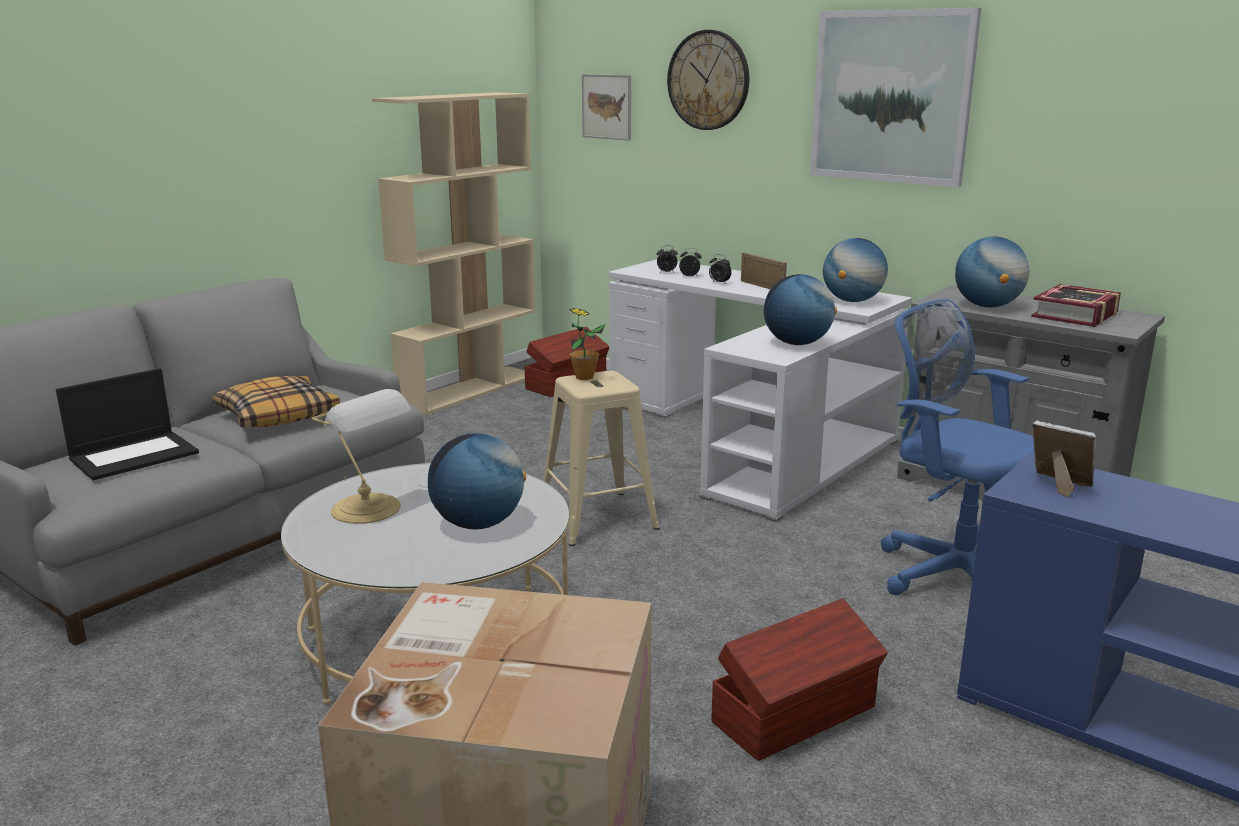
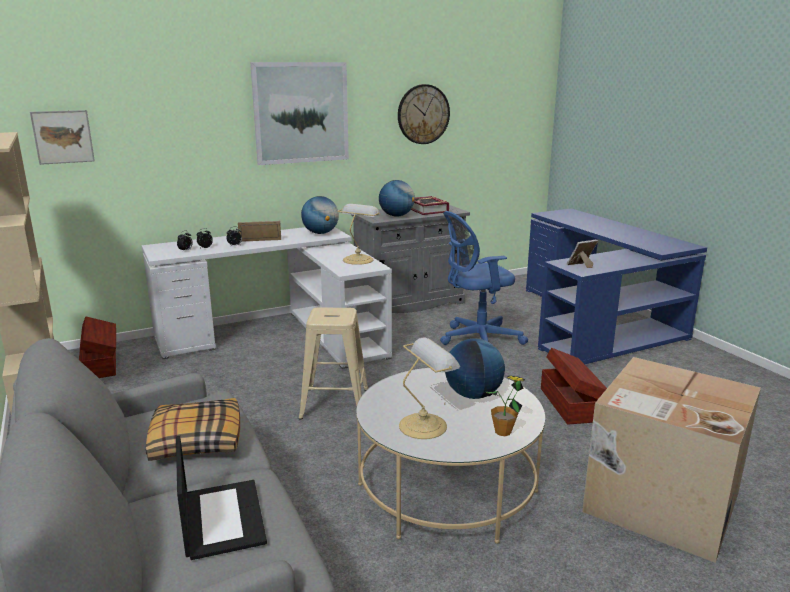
camera: 65 degrees left, 0 degrees up
potted plant [569,308,606,380] -> potted plant moved to [485,376,525,436]
wall clock [667,30,749,130] -> wall clock moved to [398,84,450,144]
globe [764,274,837,345] -> table lamp [337,204,380,265]

